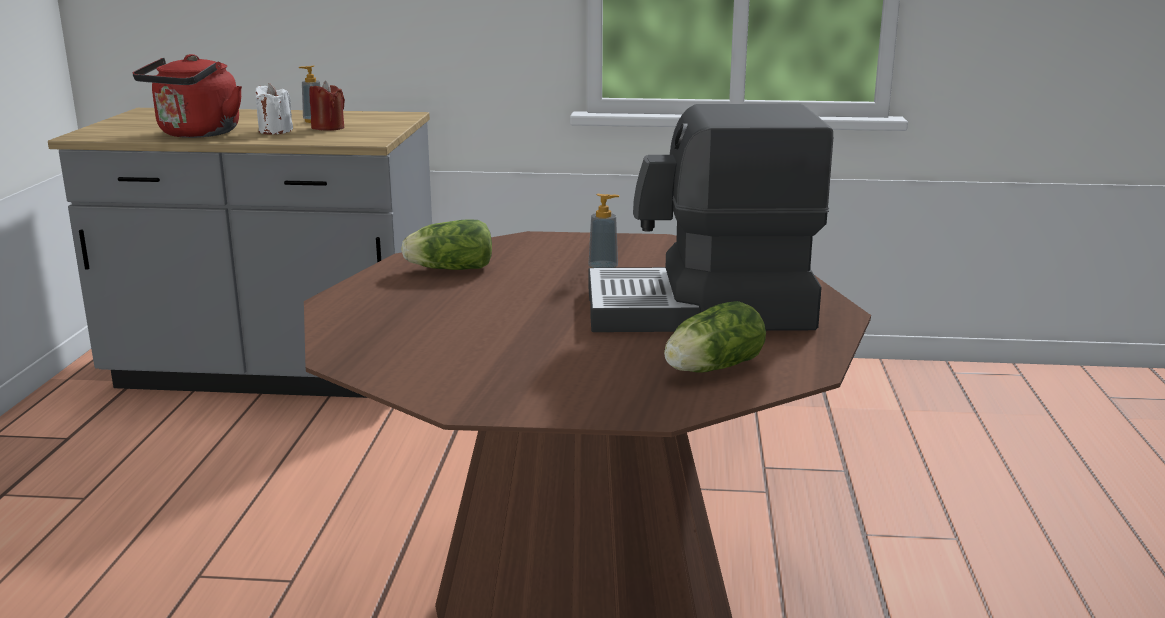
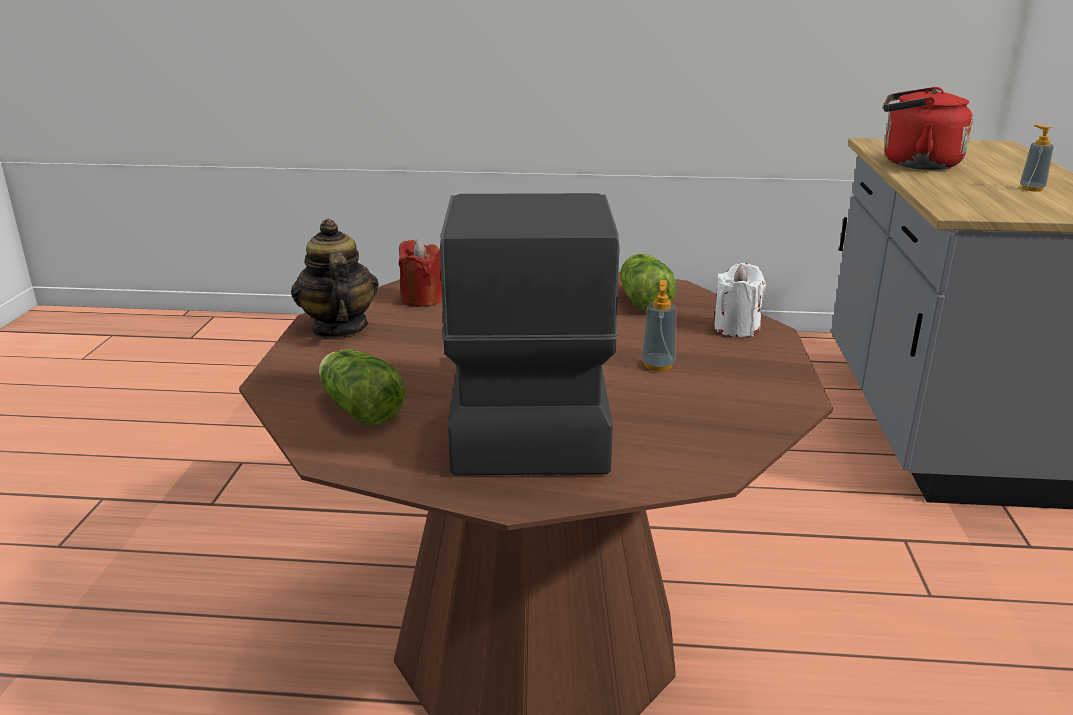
camera: 90 degrees right, 5 degrees up
white candle [255,83,293,135] -> white candle moved to [714,263,766,337]
red candle [309,81,345,131] -> red candle moved to [399,240,442,307]
none -> teapot [291,219,379,338]

